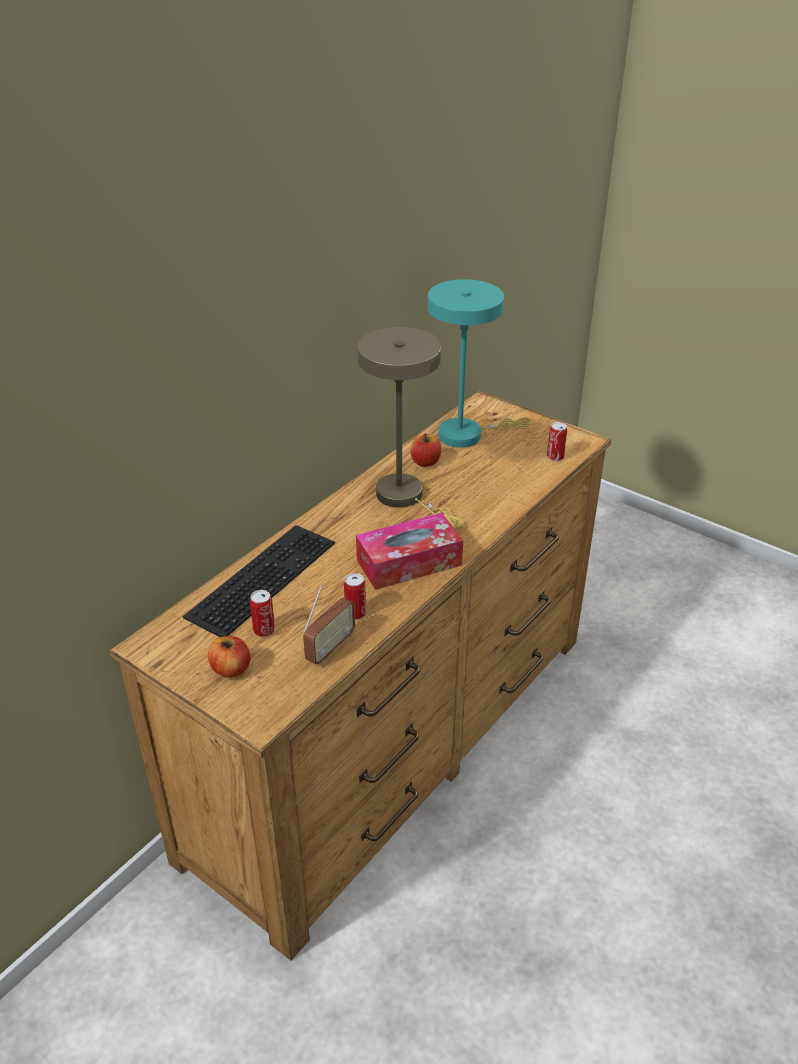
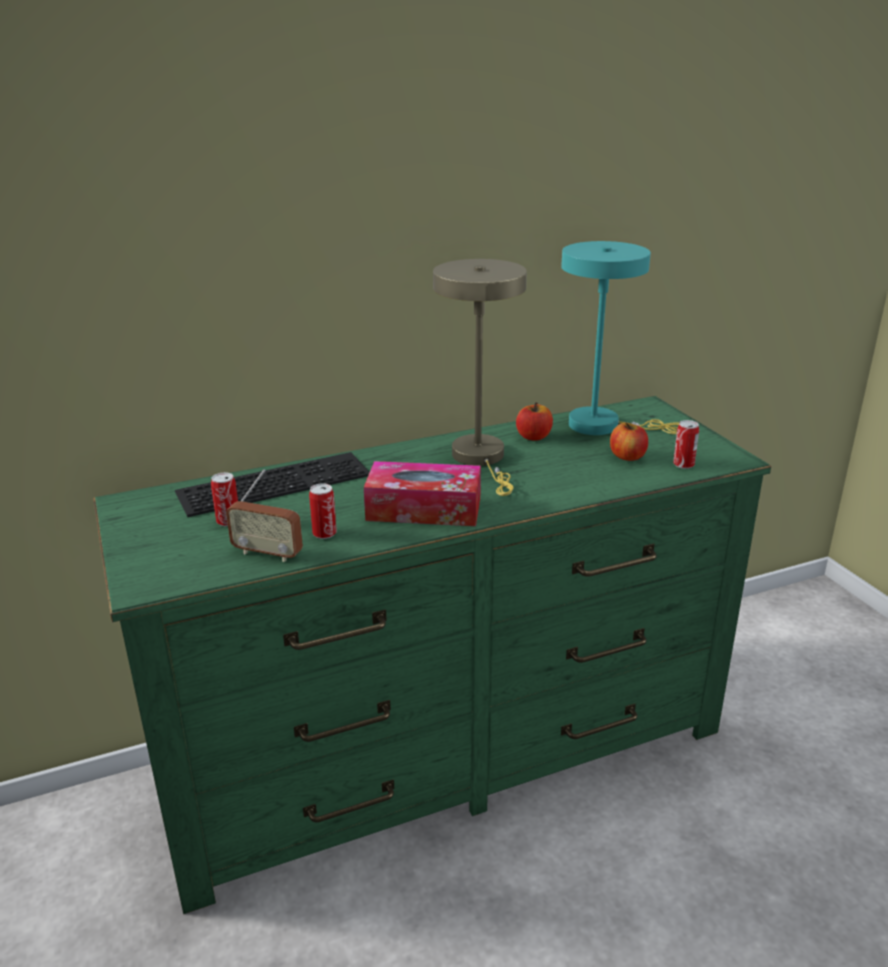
camera: 30 degrees right, 10 degrees down
brown dresser [109,391,611,961] -> green dresser [93,396,771,914]
apple [208,636,251,678] -> apple moved to [610,423,648,461]
radio [303,585,355,665] -> radio turned 45 degrees clockwise [226,469,303,562]

